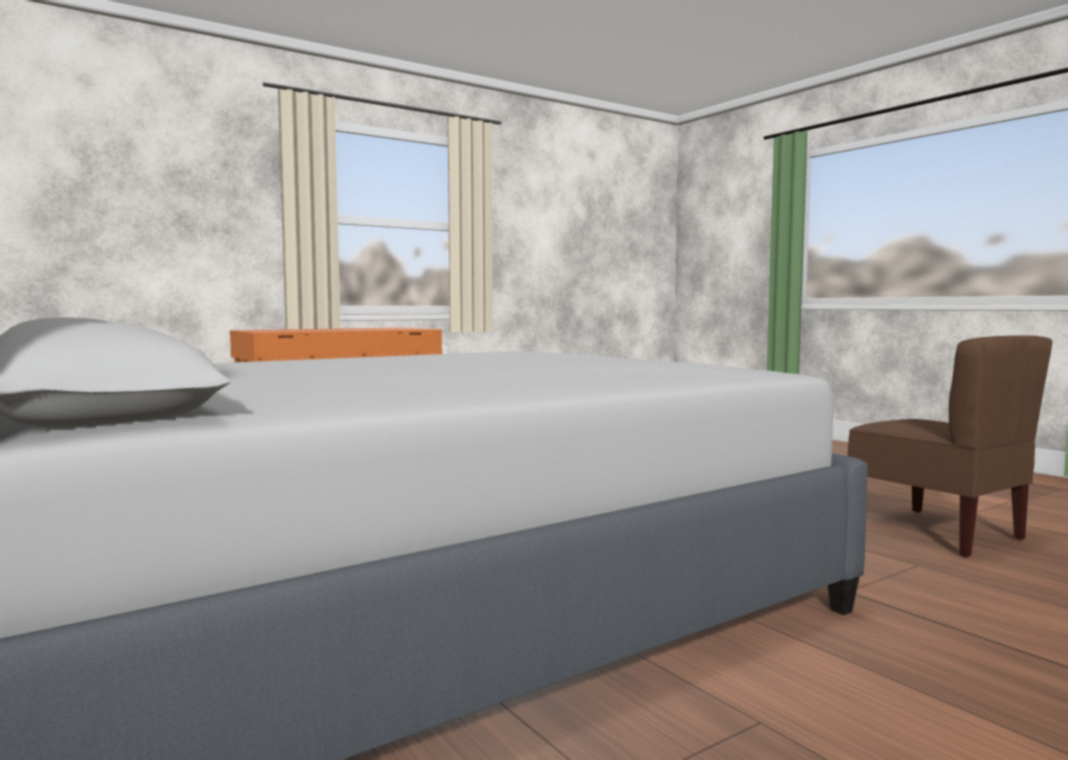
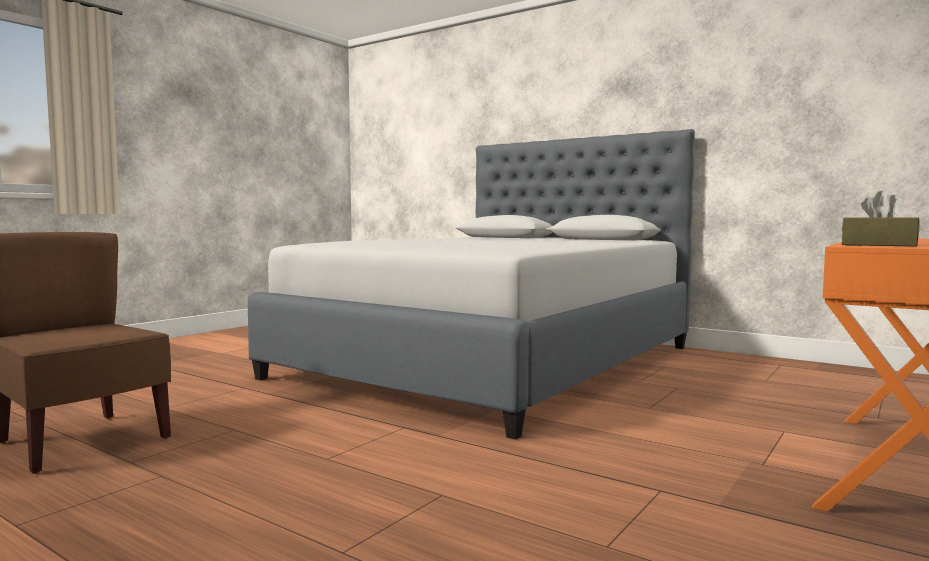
camera: 160 degrees right, 0 degrees up
none -> brown tissue box [842,191,920,247]

